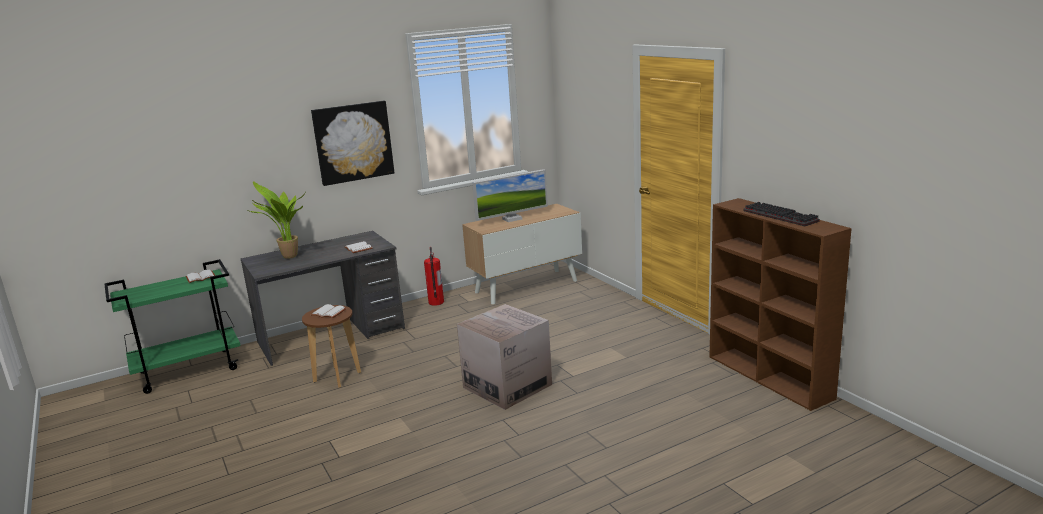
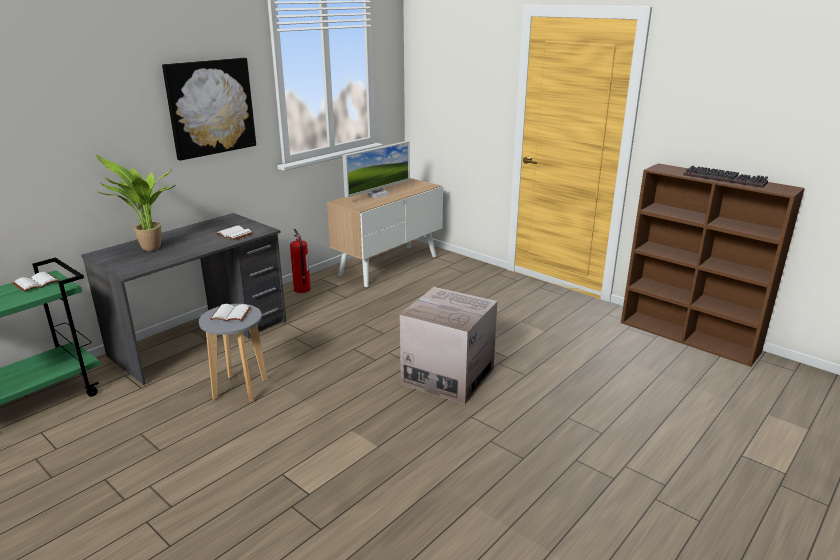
camera: 20 degrees left, 5 degrees up
brown stool [302,305,361,388] -> grey stool [199,304,267,403]

